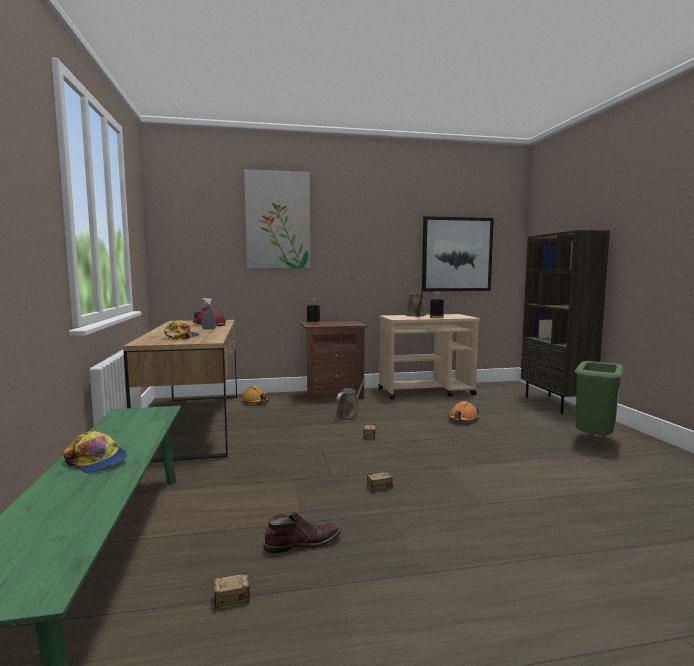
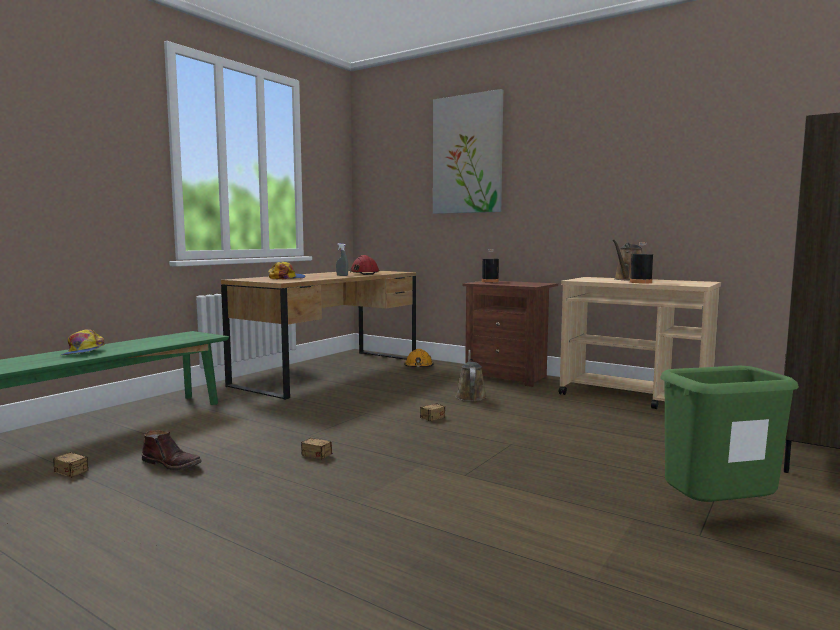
camera: 45 degrees right, 0 degrees up
brown watering can [336,378,366,419] -> brown watering can turned 75 degrees counterclockwise [455,350,487,401]
picture [422,216,494,291] -> none
orange hard hat [449,401,479,422] -> none

